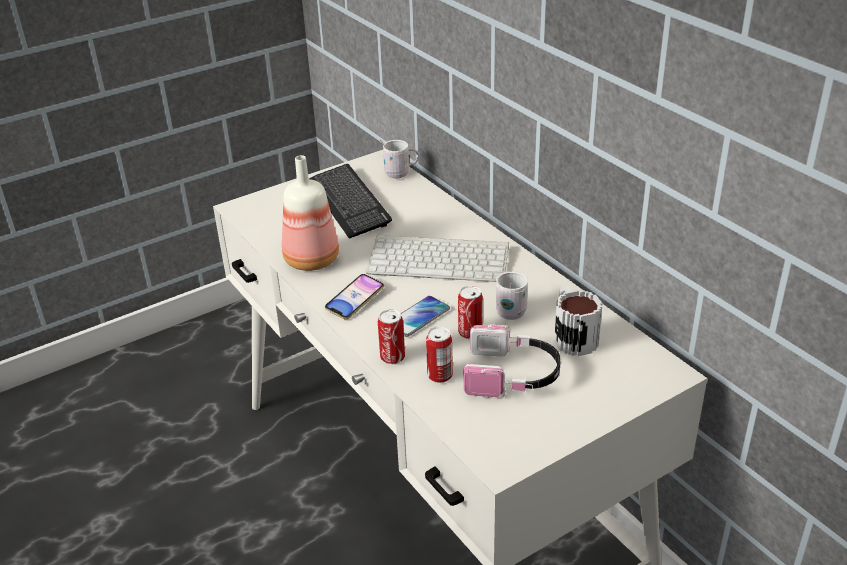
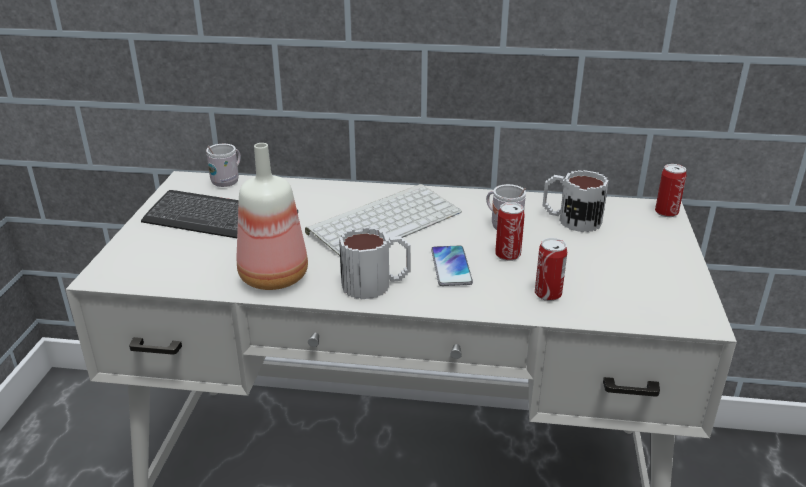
camera: 50 degrees left, 5 degrees down
phone [325,274,384,320] -> mug [339,227,411,300]
can [378,309,405,364] -> can moved to [655,164,687,217]
headphones [463,324,561,398] -> none

